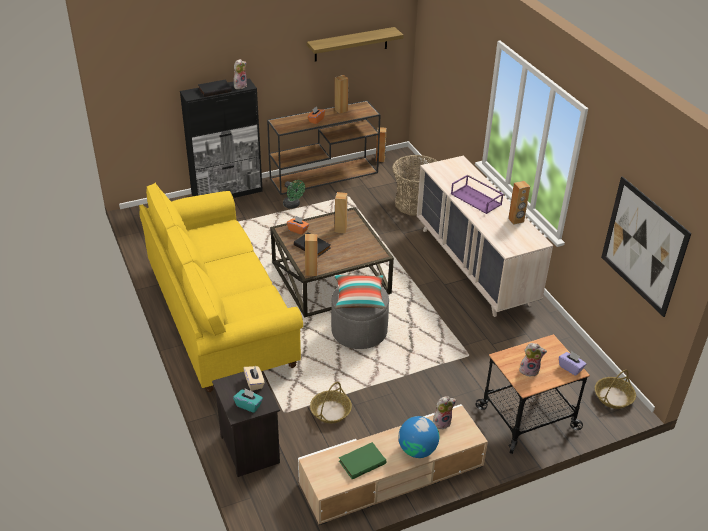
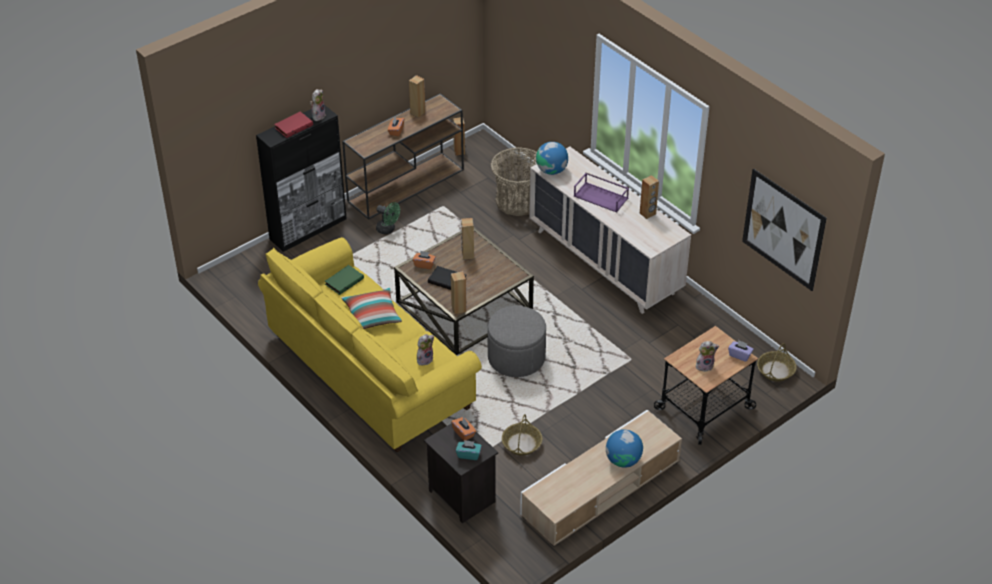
camera: 15 degrees left, 5 degrees up
black book [198,79,232,97] -> red book [274,112,313,138]
beige tissue box [243,366,264,391] -> orange tissue box [451,417,476,441]
shelf [307,27,404,61] -> none
pillow [334,275,385,309] -> pillow moved to [341,288,402,329]
green book [339,442,386,479] -> green book moved to [325,265,364,295]
plush toy [433,396,456,429] -> plush toy moved to [417,334,434,365]
none -> globe [536,142,568,175]

